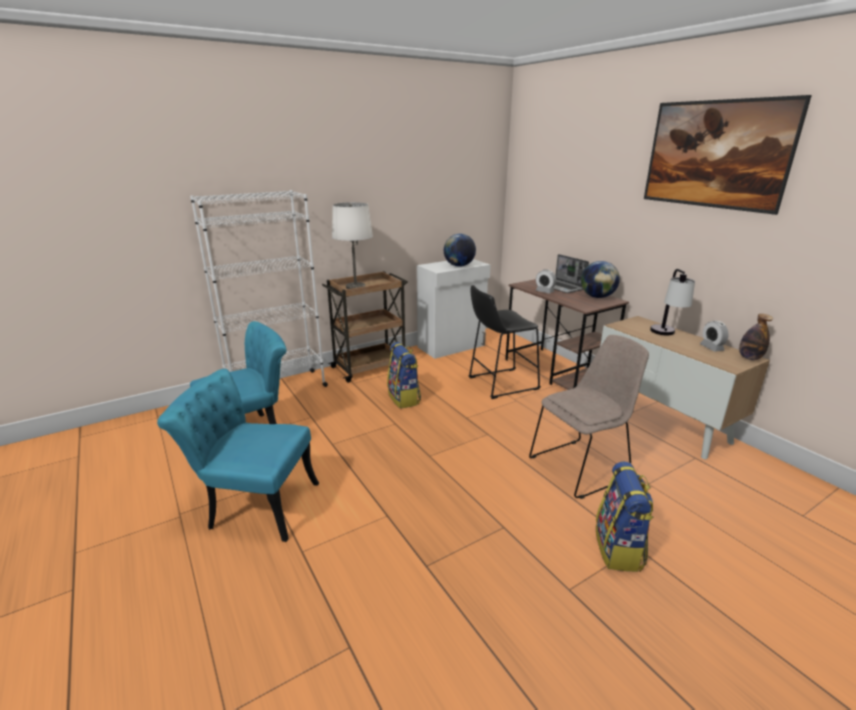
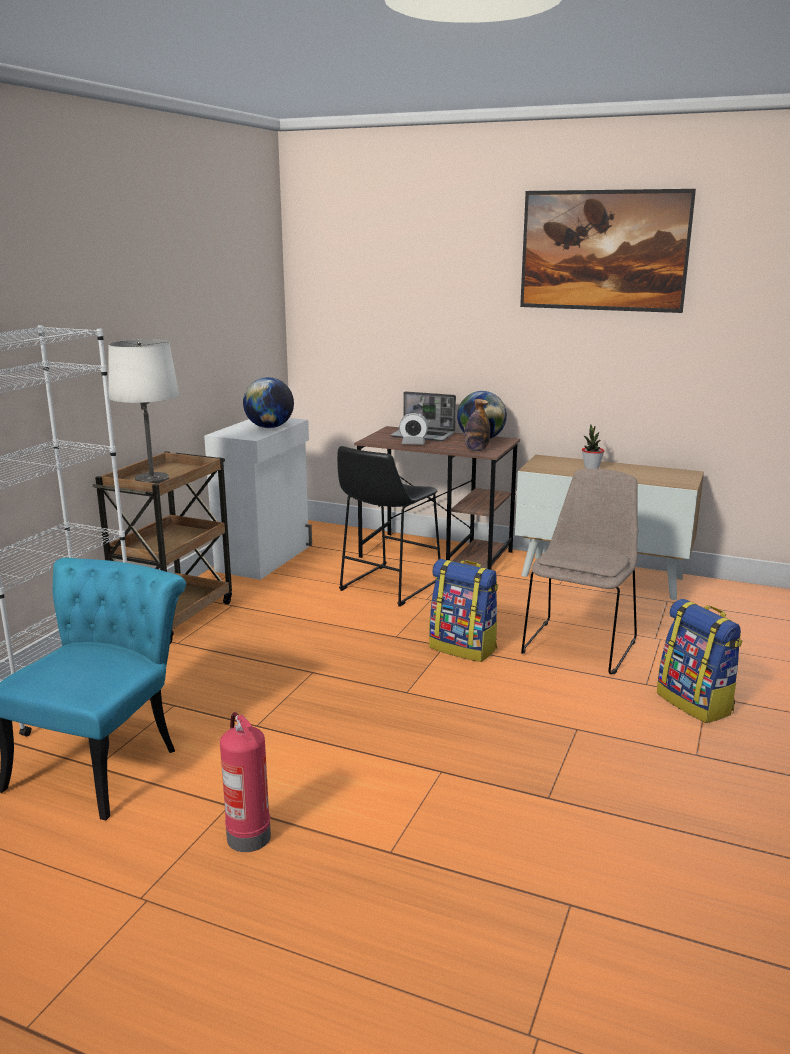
camera: 35 degrees left, 5 degrees down
turquoise chair [157,369,319,542] -> fire extinguisher [220,712,271,852]
backpack [387,342,421,409] -> backpack moved to [429,559,498,662]
table lamp [650,269,695,335] -> potted plant [582,425,604,469]
alarm clock [700,320,729,352] -> none
bottle [739,314,773,360] -> bottle moved to [464,399,490,451]

